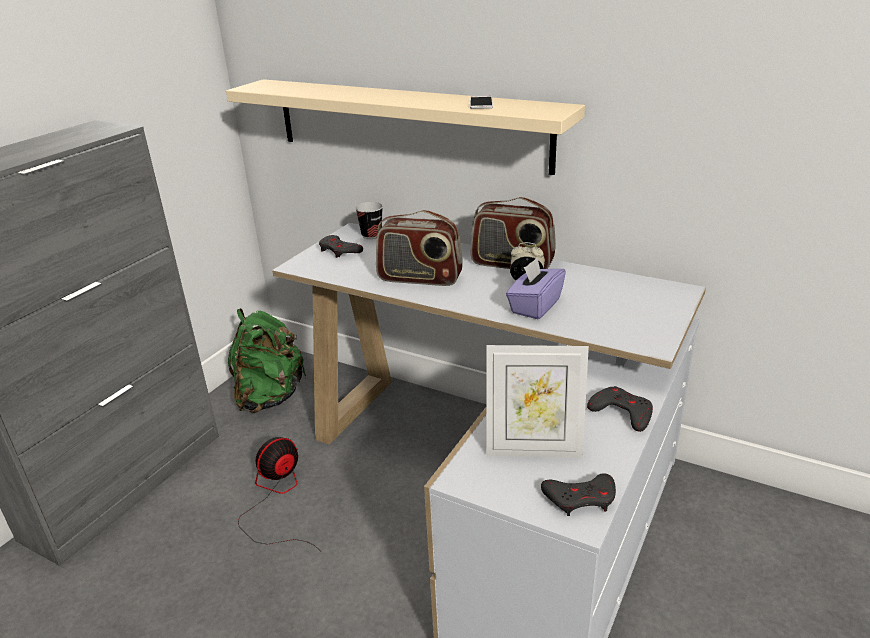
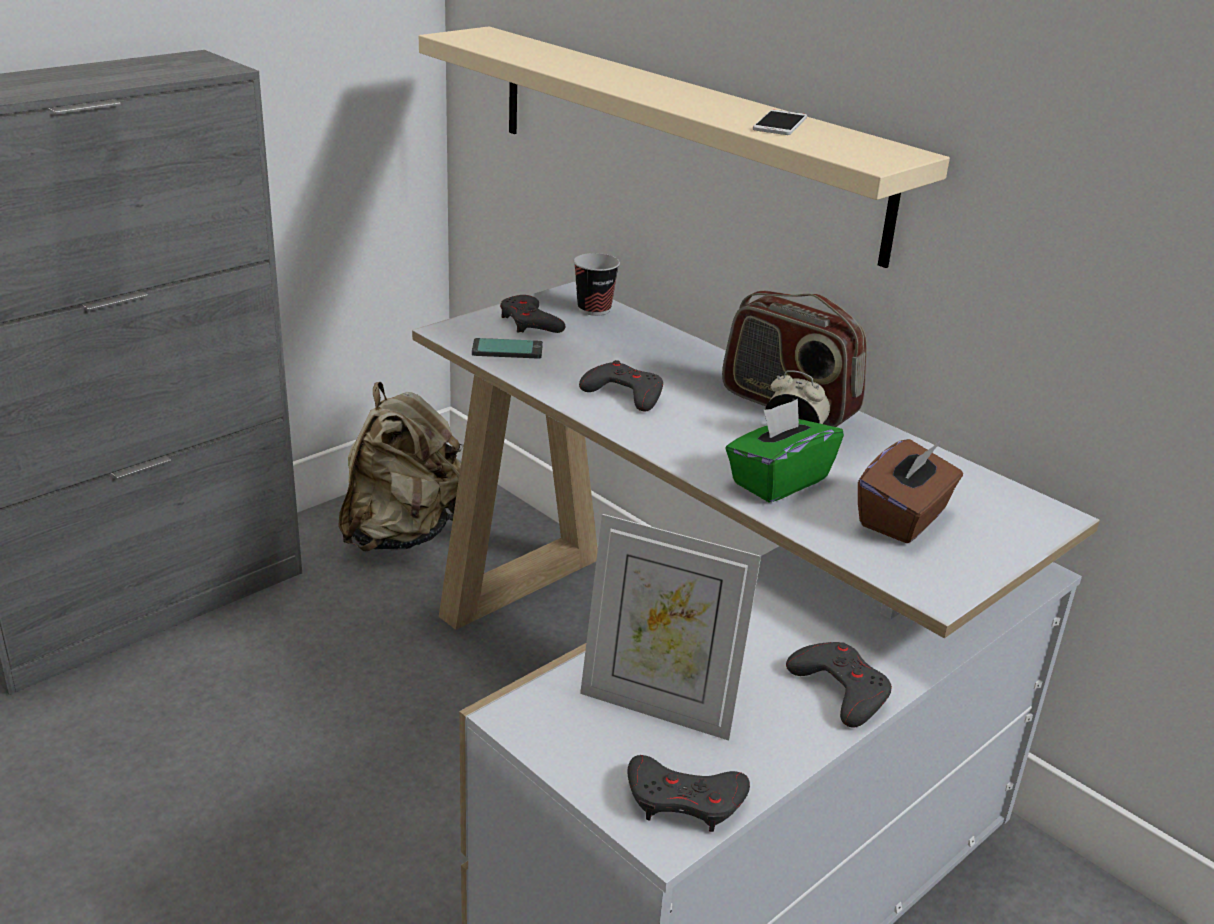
camera: 15 degrees right, 0 degrees up
green backpack [228,308,307,413] -> beige backpack [338,382,464,552]
fan [238,437,319,550] -> none
radio [376,210,463,286] -> grey game controller [579,360,663,412]
purple tissue box [506,258,566,319] -> green tissue box [725,399,844,502]
none -> phone [472,338,543,359]
none -> brown tissue box [858,439,963,543]

